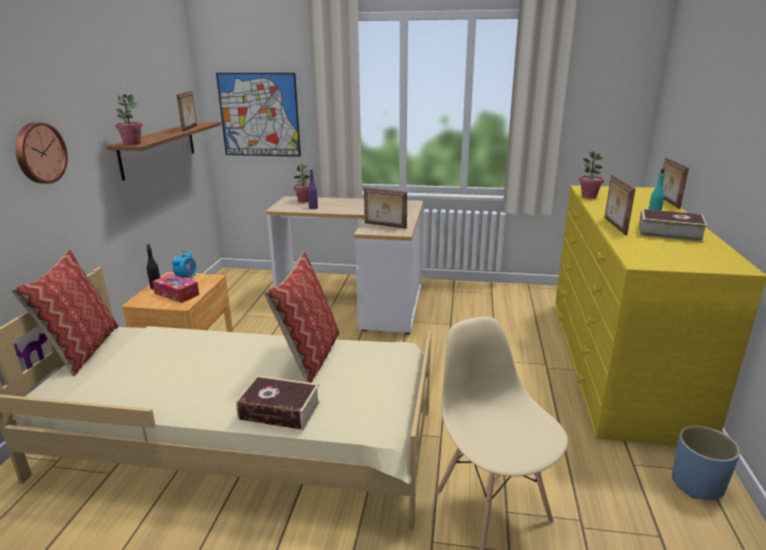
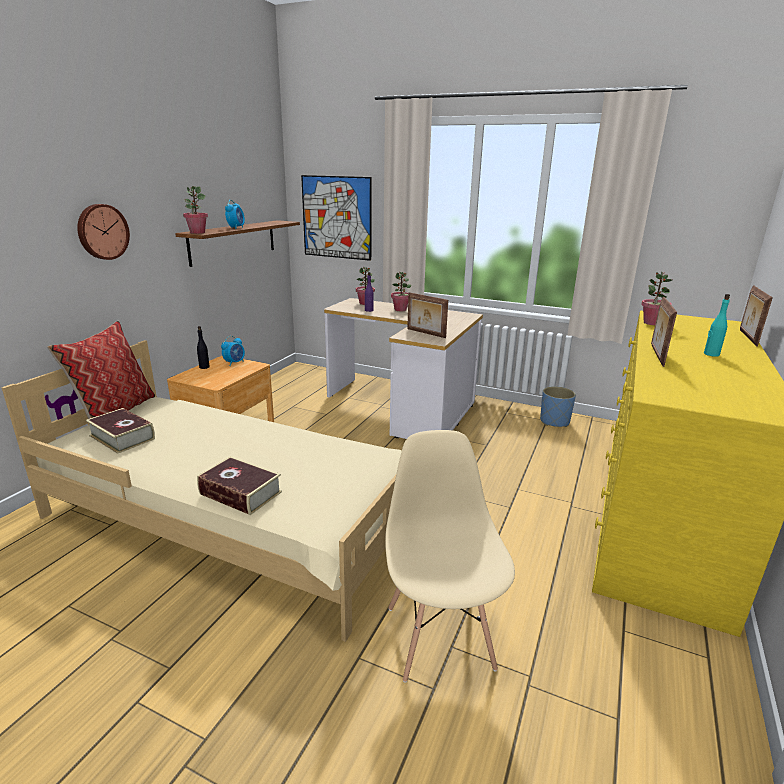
camera: 15 degrees right, 0 degrees up
tissue box [152,274,199,303] -> none
picture frame [176,91,197,132] -> none
pillow [264,251,339,383] -> none
book [639,209,707,242] -> book moved to [86,408,155,454]
blue planter [672,425,740,500] -> blue planter moved to [540,386,576,427]
none -> alarm clock [225,200,245,229]
none -> potted plant [391,272,411,311]

